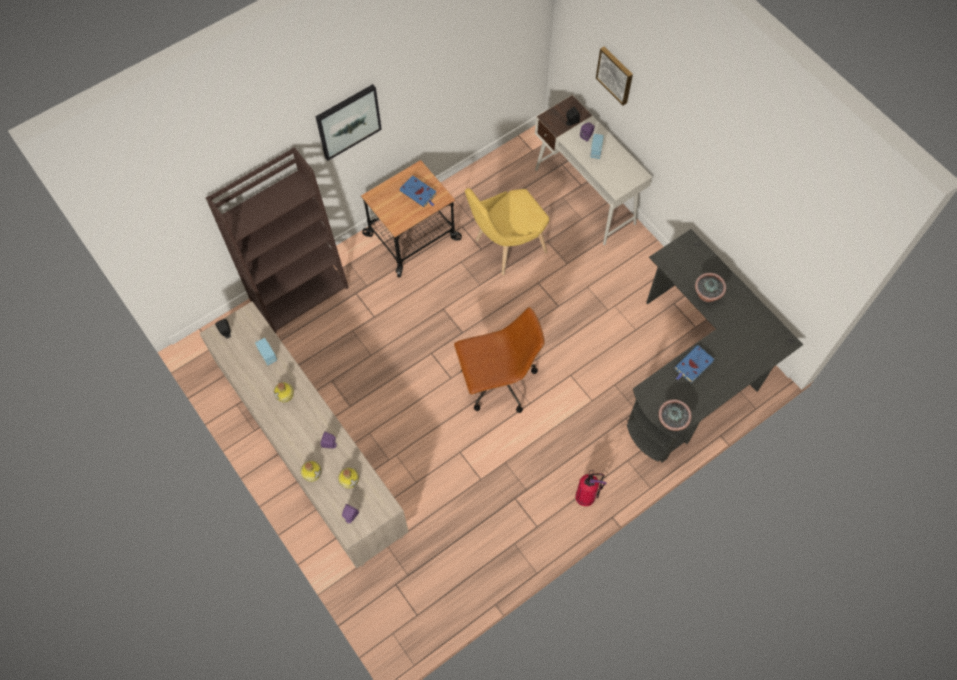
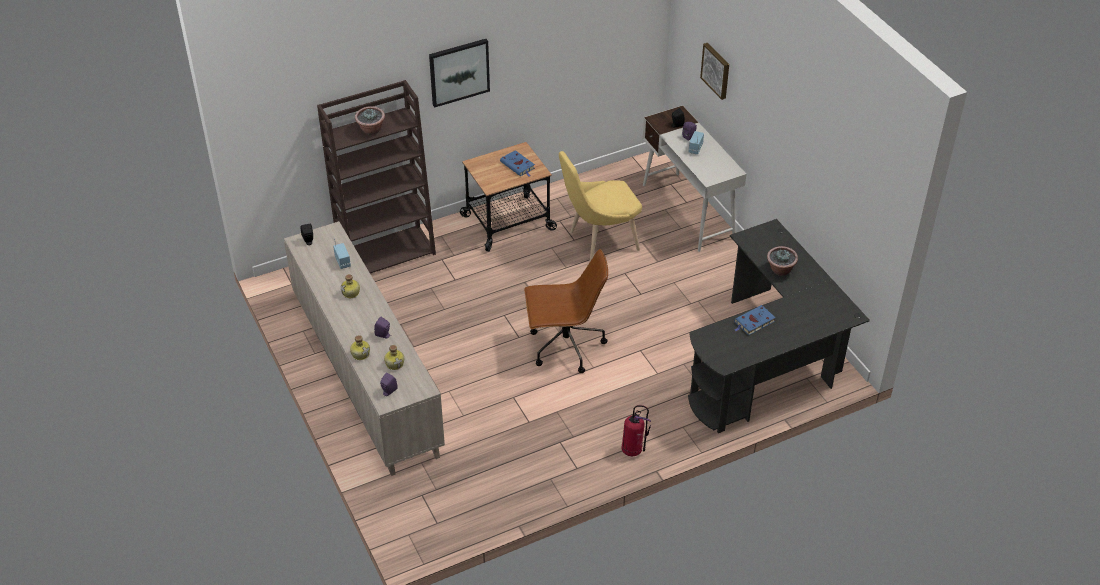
camera: 10 degrees right, 20 degrees down
potted plant [658,399,692,431] -> potted plant moved to [355,106,385,135]

